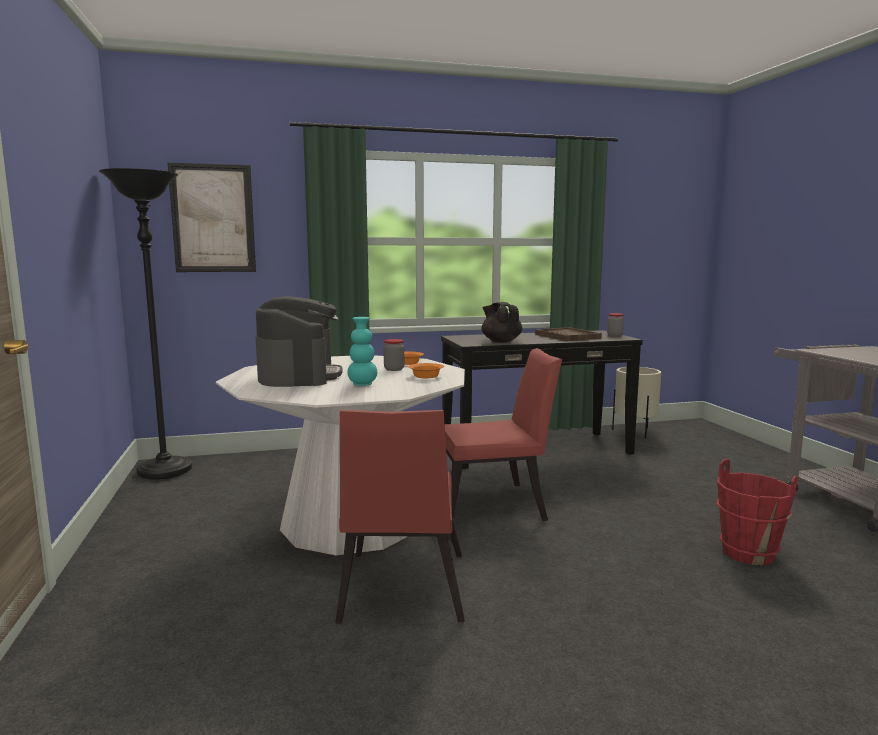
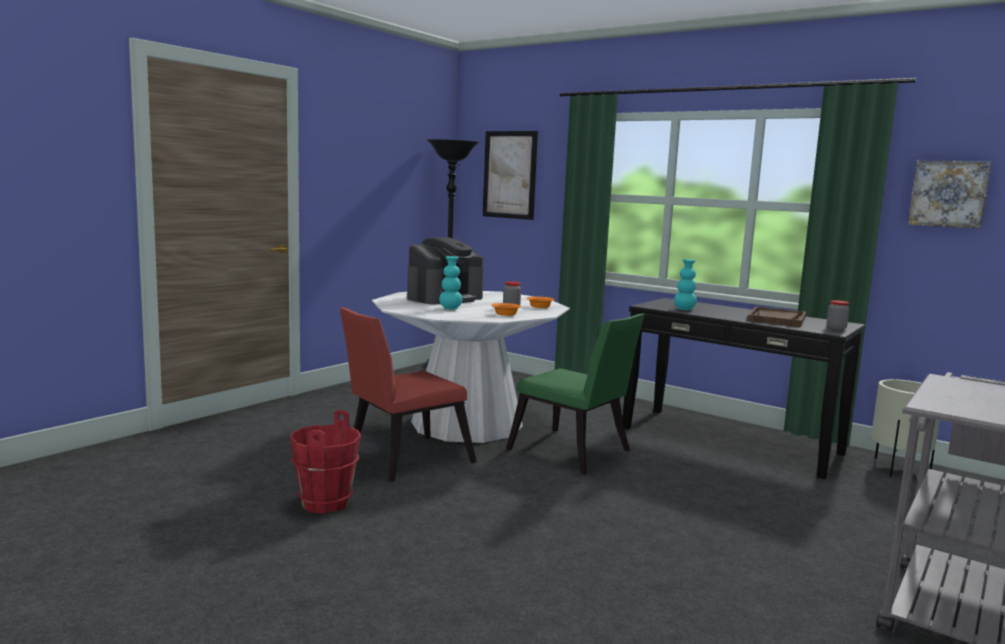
camera: 50 degrees right, 0 degrees up
red chair [445,348,562,521] -> green chair [506,314,645,475]
black teapot [481,302,523,343] -> turquoise vase [674,259,697,310]
red bucket [716,459,798,565] -> red bucket moved to [290,410,361,514]
none -> picture [907,160,992,229]

